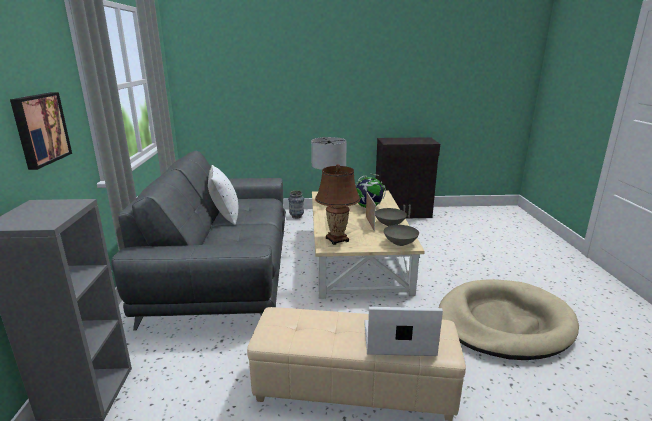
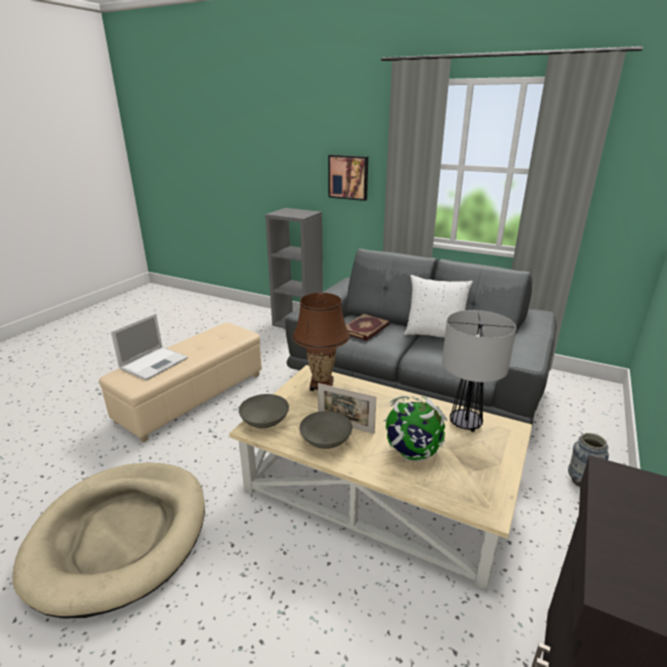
camera: 120 degrees right, 5 degrees up
none -> book [346,314,390,341]

